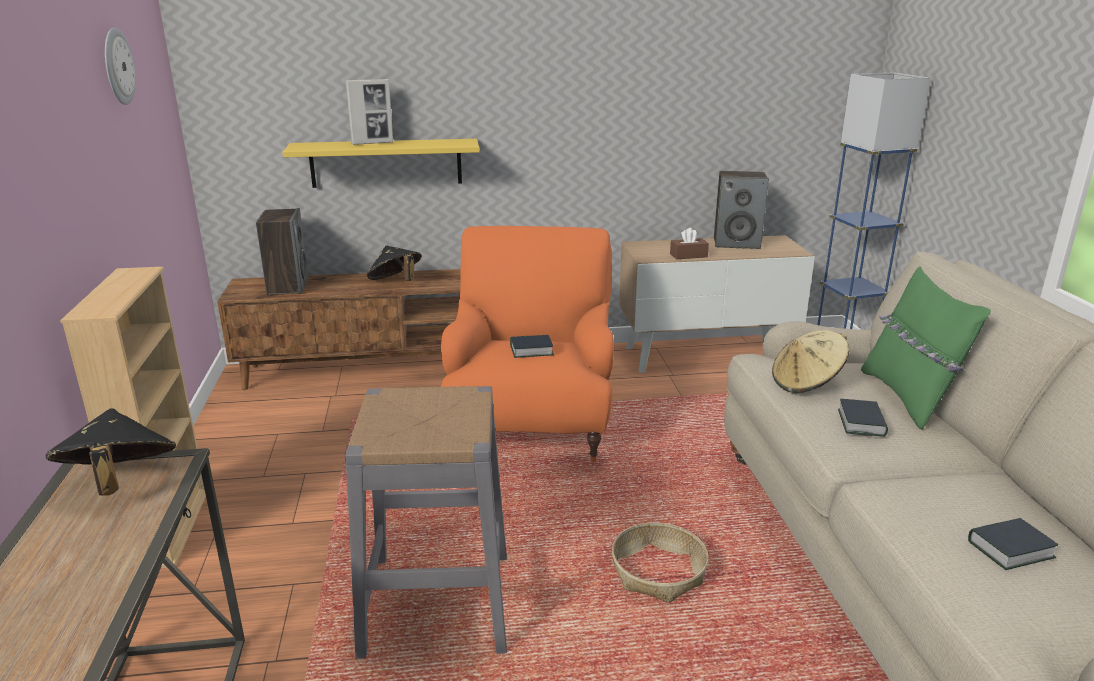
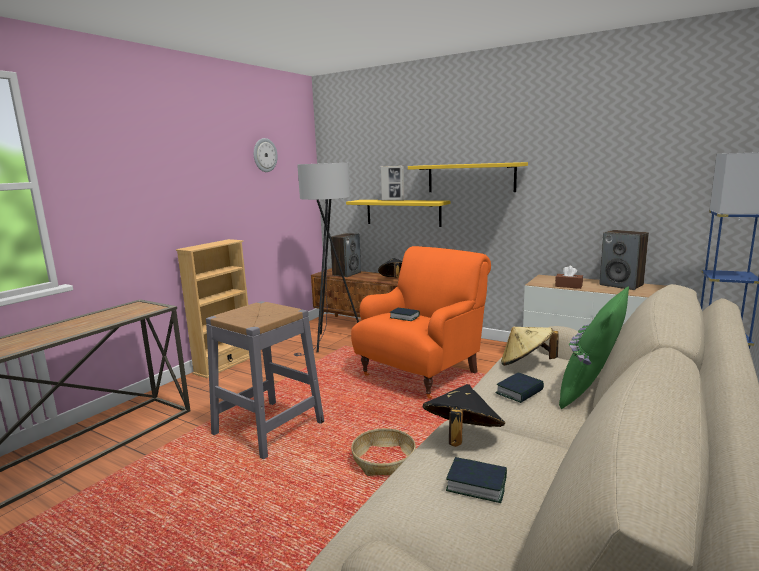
camera: 40 degrees right, 10 degrees down
black hat [46,408,176,496] -> black hat moved to [423,384,505,447]
none -> grey floor lamp [294,163,359,356]
none -> yellow shelf [408,162,528,192]

